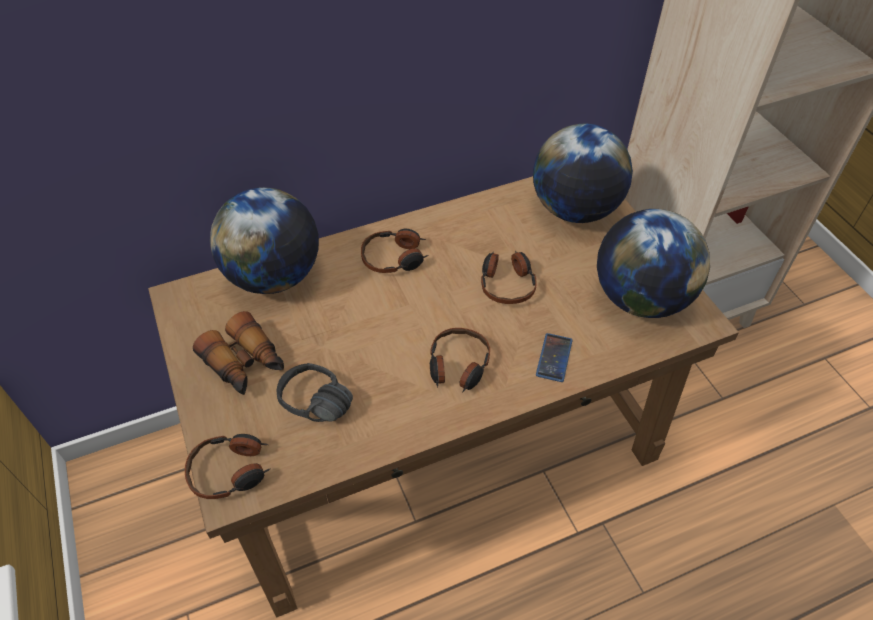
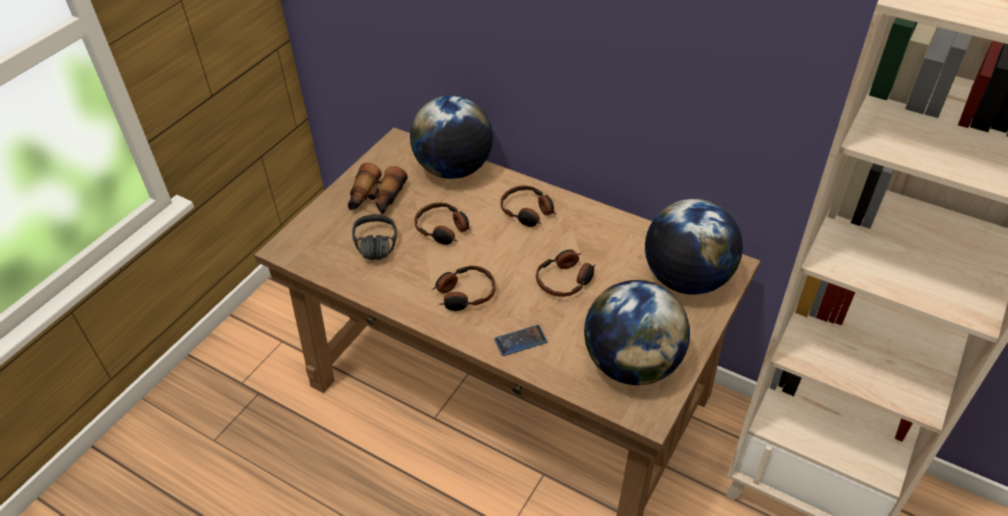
camera: 55 degrees right, 5 degrees down
headphones [185,434,271,499] -> headphones moved to [414,203,471,245]

